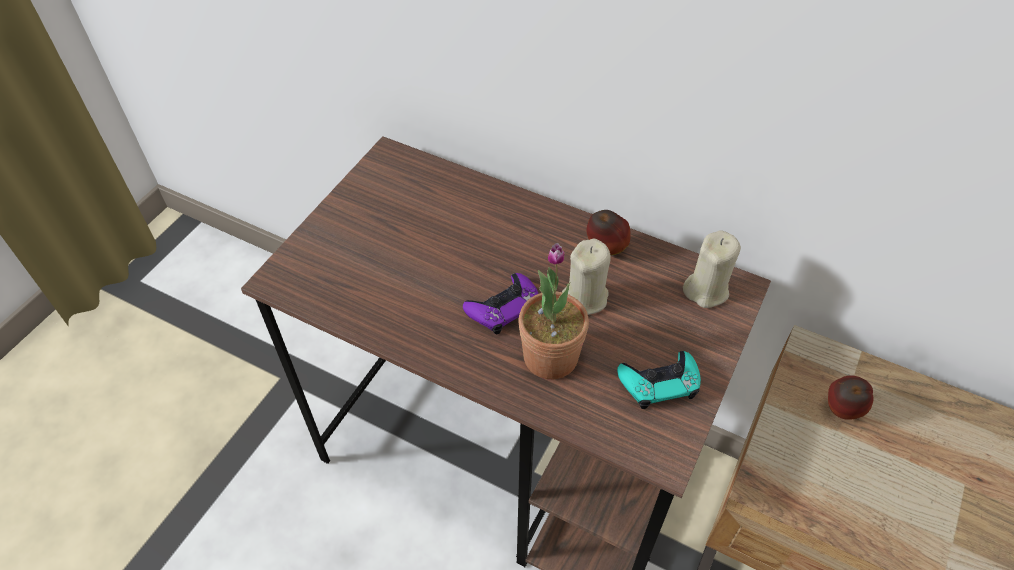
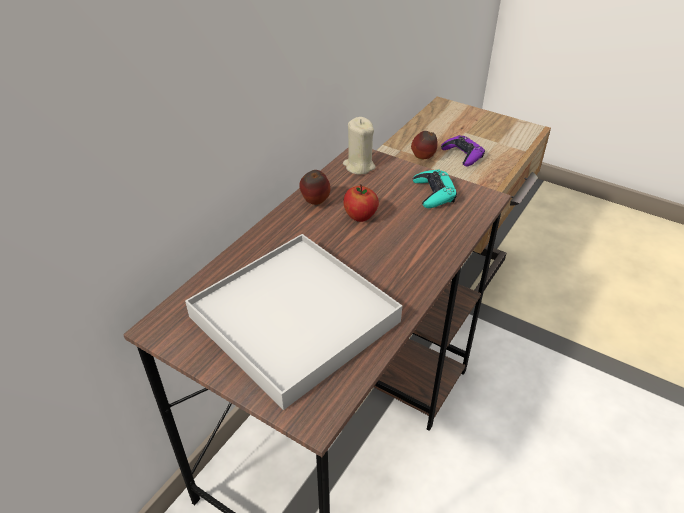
camera: 85 degrees left, 10 degrees down
purple game controller [463,273,539,334] -> purple game controller moved to [441,135,485,166]
potted plant [518,243,589,379] -> none
beige candle [562,238,611,315] -> apple [344,184,379,222]
none -> white tray [185,234,402,410]

